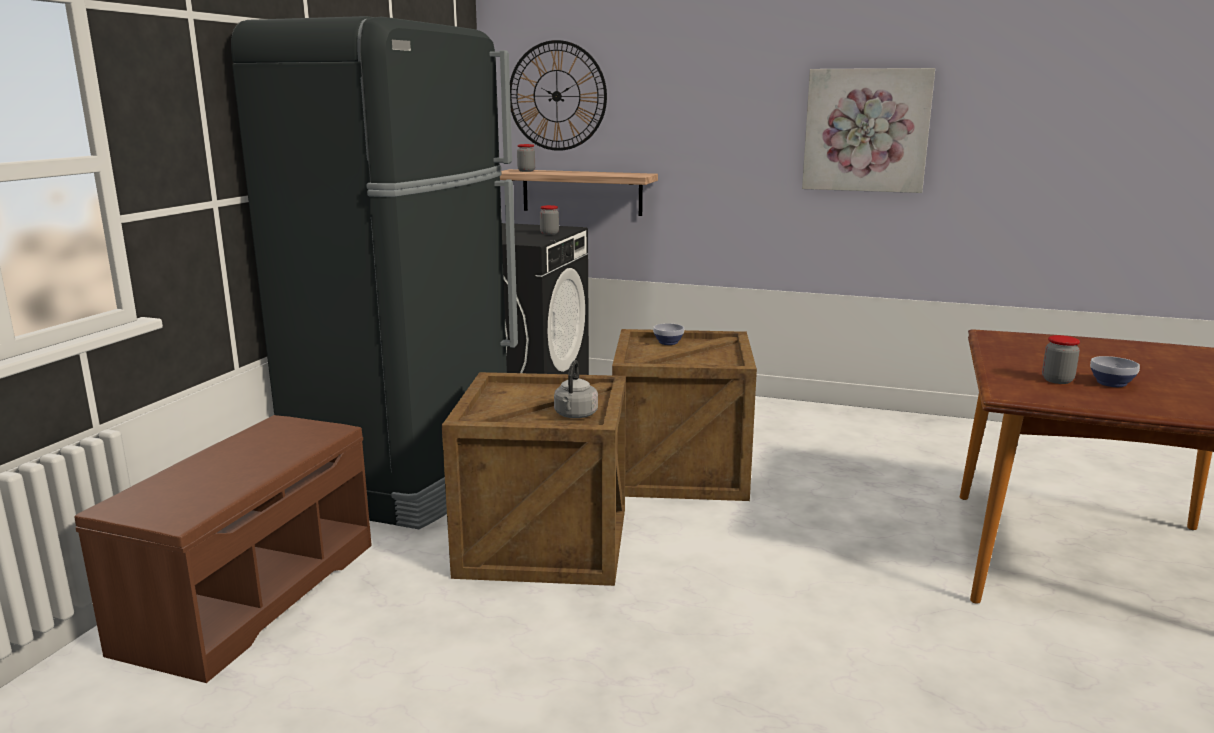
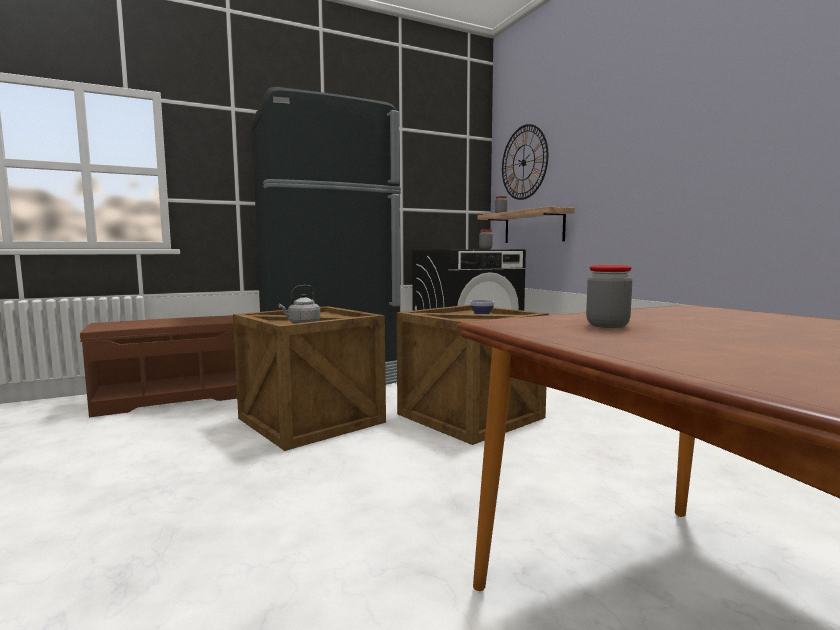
camera: 45 degrees right, 10 degrees down
picture [802,68,935,193] -> none
bowl [1090,356,1140,387] -> none

